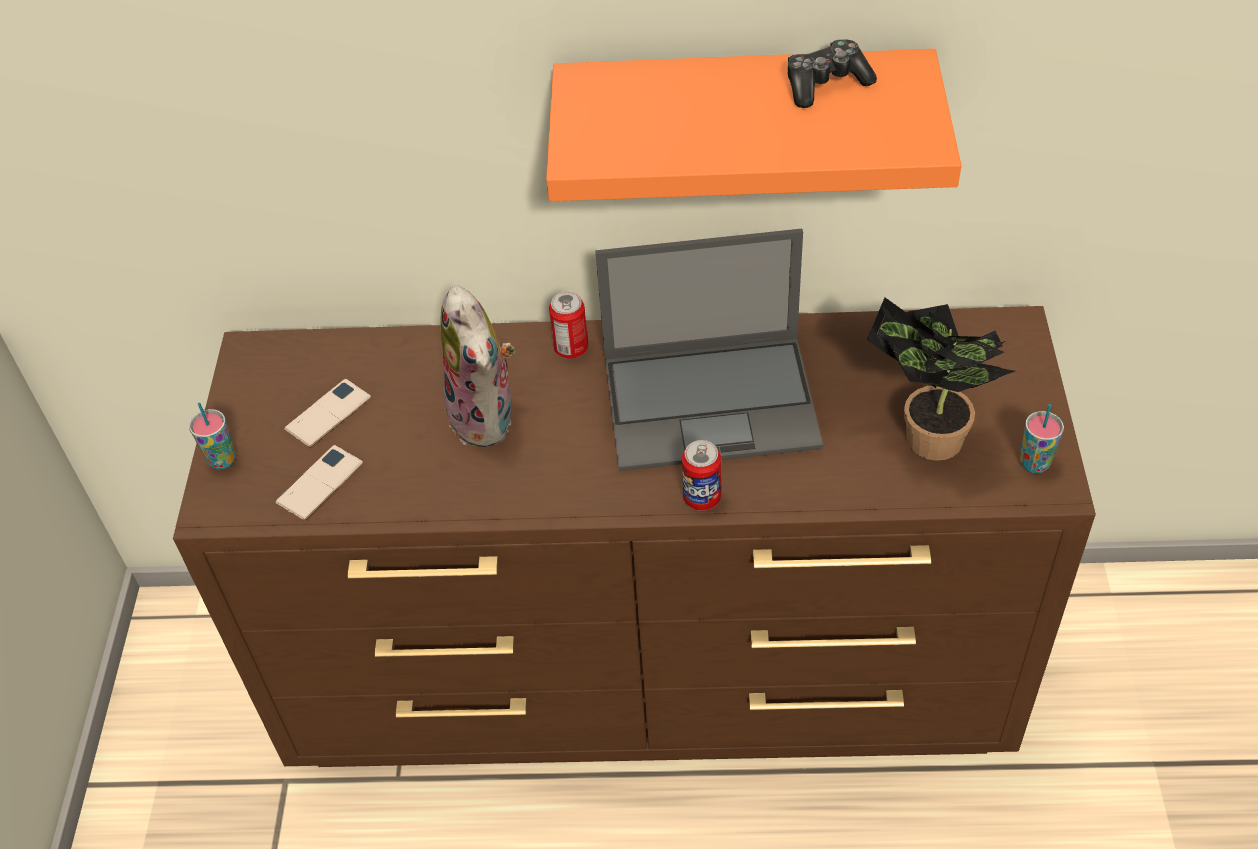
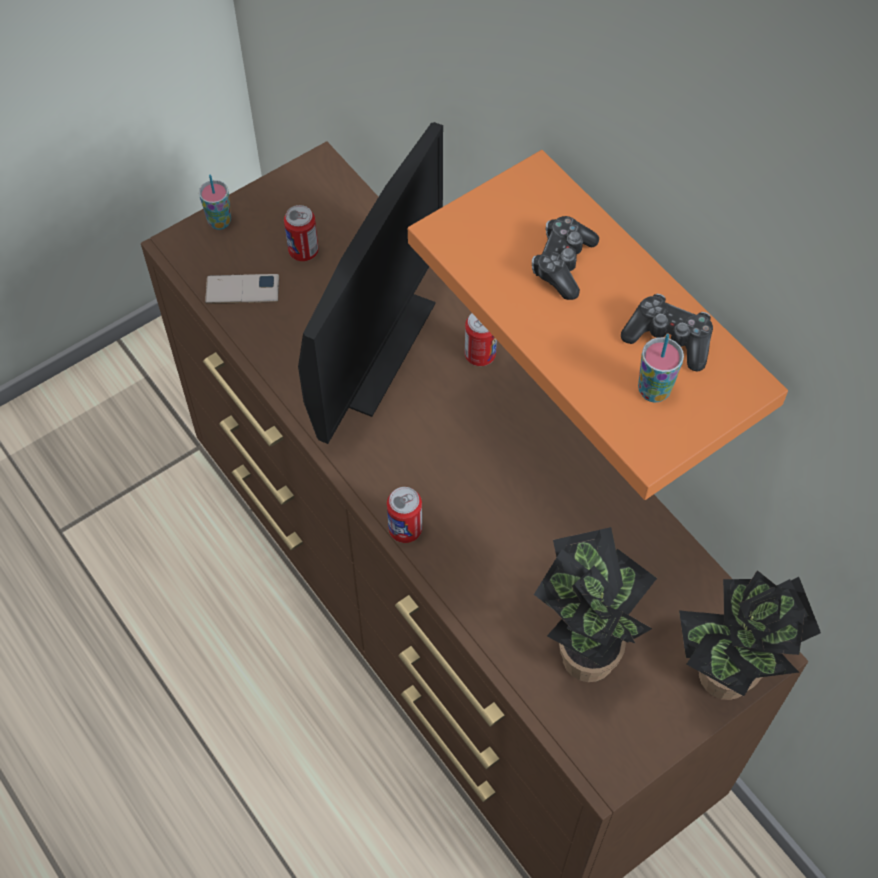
camera: 50 degrees right, 10 degrees up
phone [284,379,371,447] -> can [284,205,319,261]
plush toy [440,285,515,447] -> monitor [298,122,443,444]
laptop [595,229,823,471] -> none
cup [1020,404,1064,473] -> cup moved to [638,334,684,402]
none -> game controller [532,216,599,300]
none -> potted plant [679,570,821,700]

